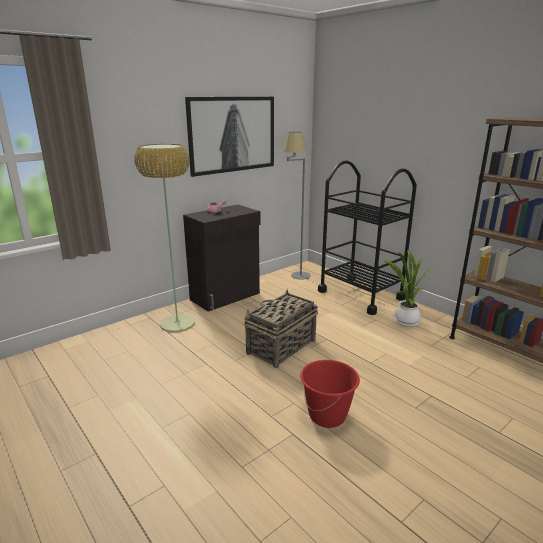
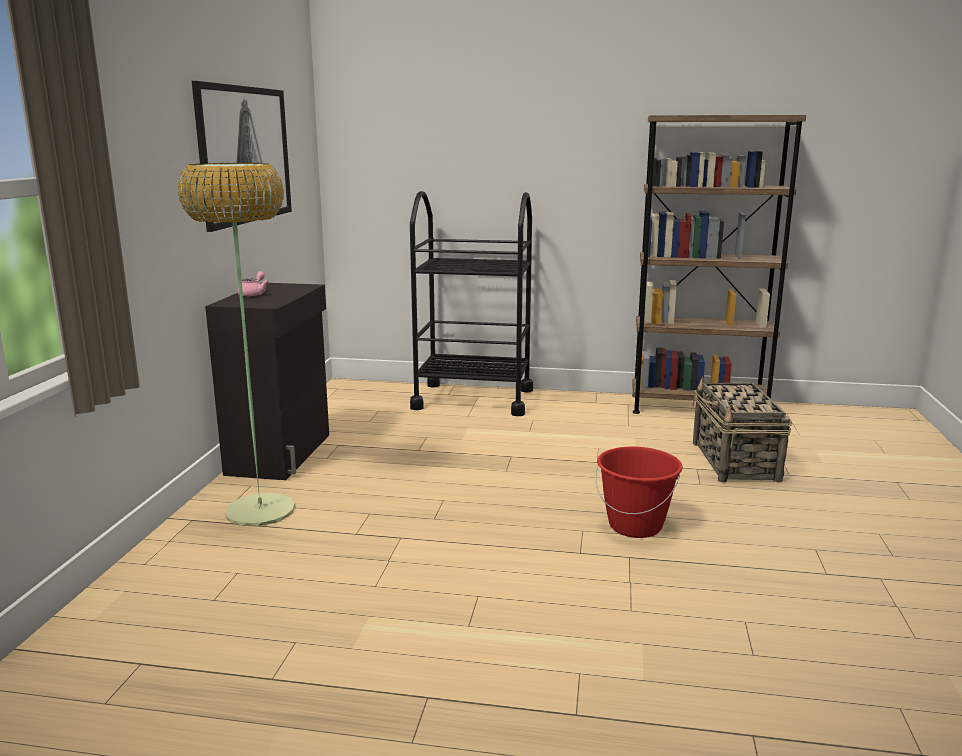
camera: 40 degrees left, 5 degrees down
basket [244,289,318,368] -> basket moved to [692,377,792,482]
grey floor lamp [283,132,311,279] -> none
potted plant [384,251,434,327] -> none

